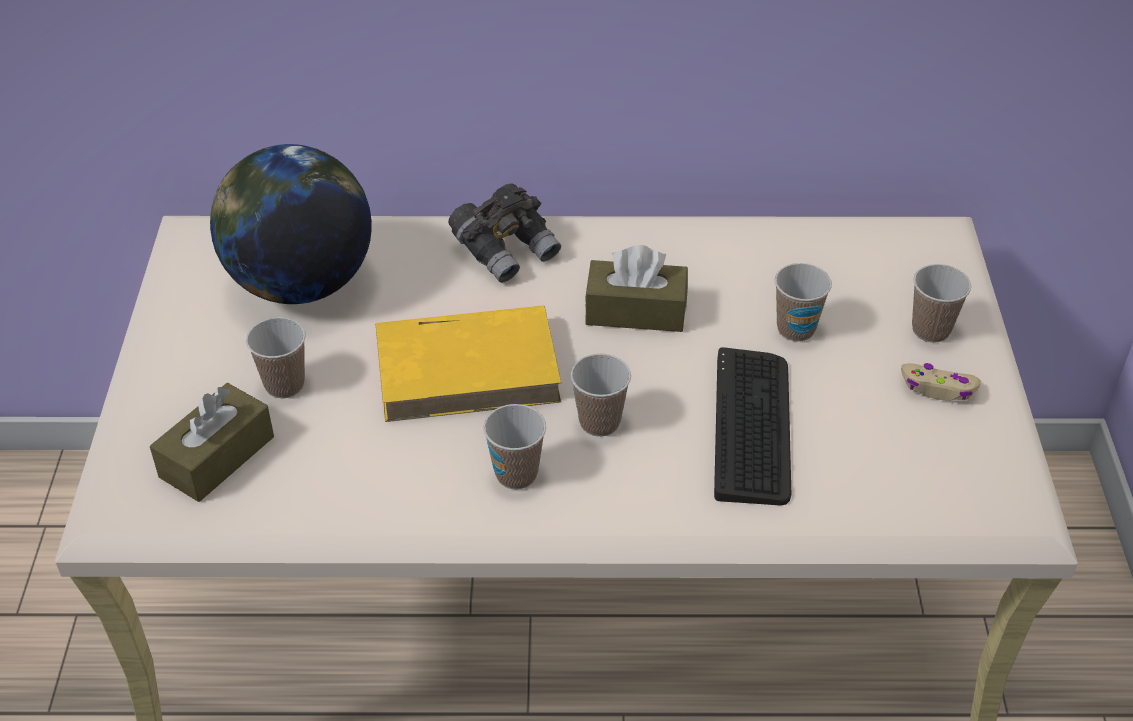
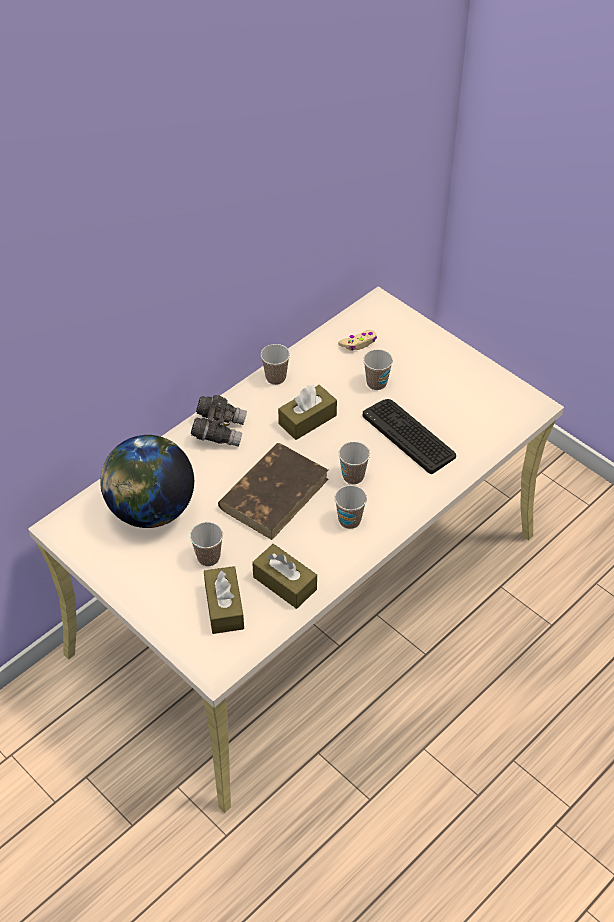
camera: 45 degrees left, 5 degrees up
yellow book [376,305,561,422] -> brown book [218,443,329,540]
beige game controller [901,363,981,401] -> beige game controller moved to [338,330,377,351]
cup [912,264,971,343] -> cup moved to [261,344,290,385]
none -> brown tissue box [252,544,317,609]

